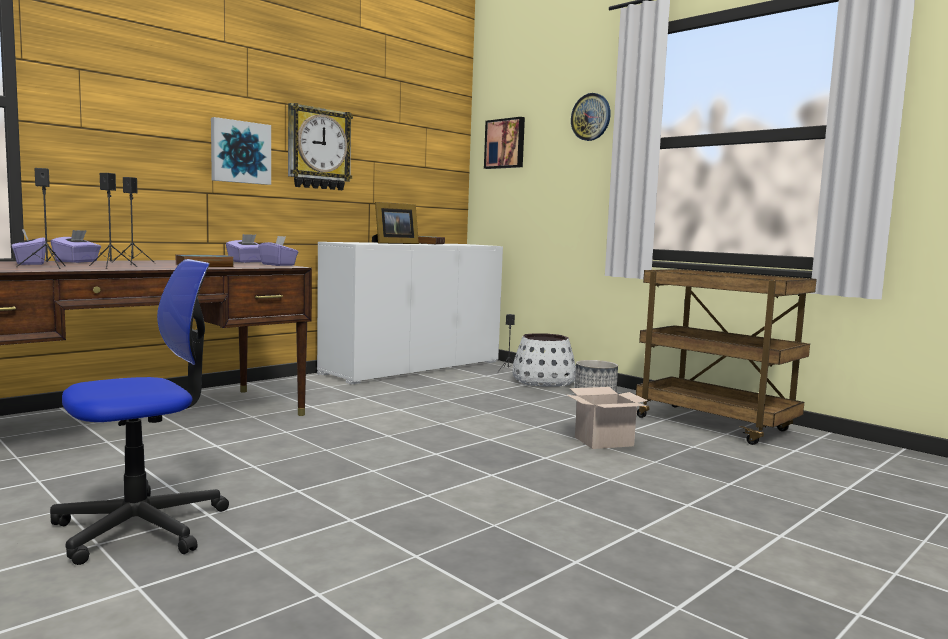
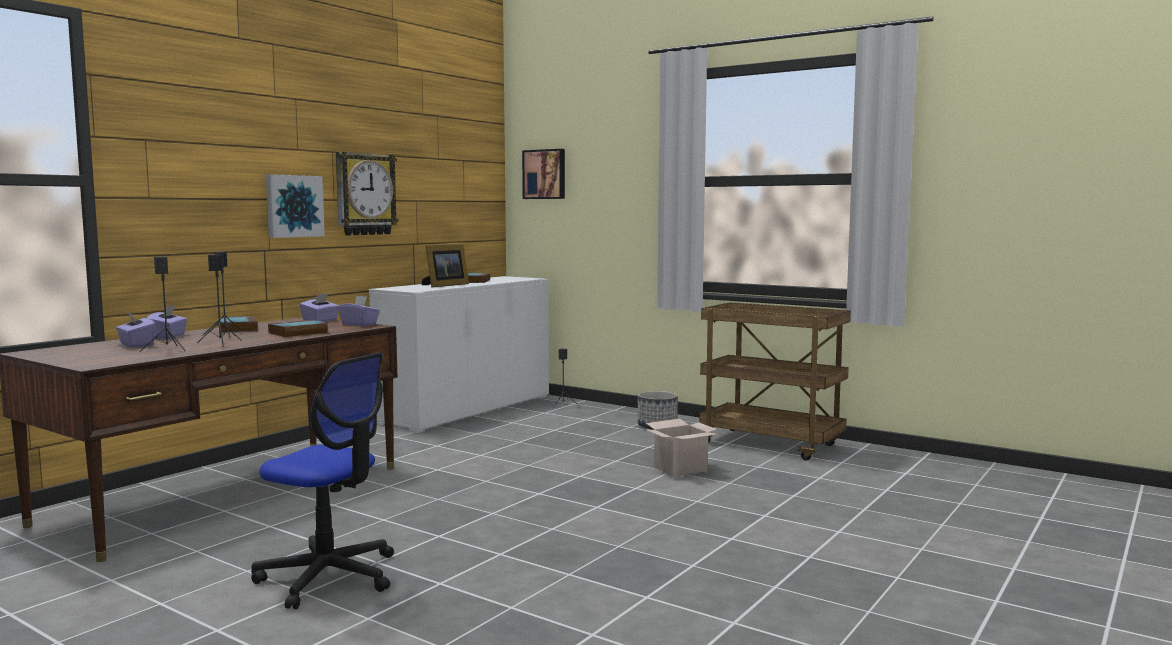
camera: 10 degrees left, 0 degrees up
office chair [50,259,229,565] -> office chair turned 75 degrees clockwise [251,352,394,609]
white planter [512,333,576,387] -> none
wall clock [571,93,611,141] -> none
none -> book [220,316,258,333]

